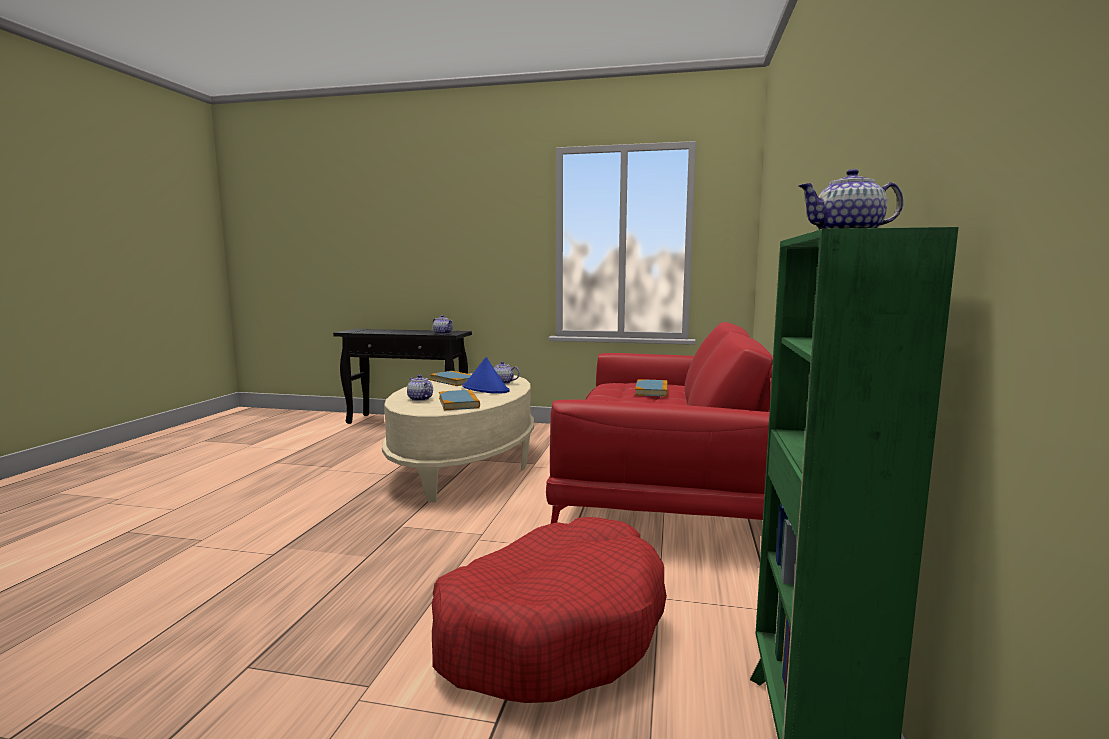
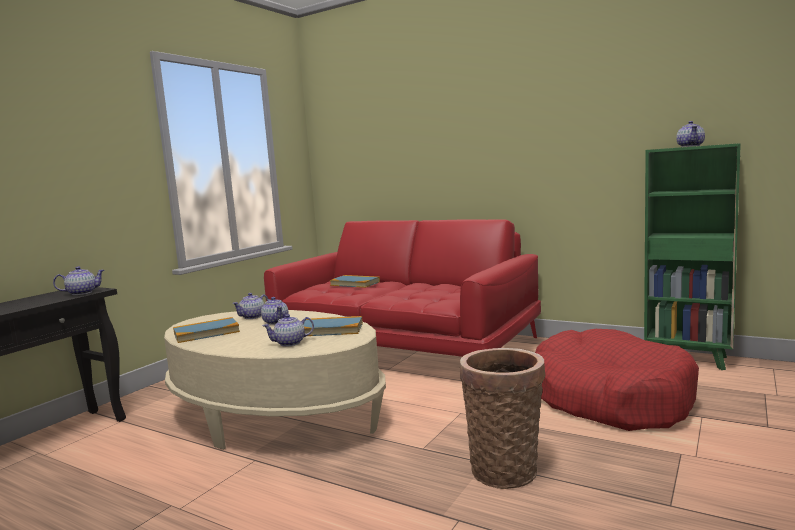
camera: 70 degrees left, 0 degrees up
blue hat [462,357,510,394] -> teapot [261,297,289,325]
none -> basket [460,348,545,489]

